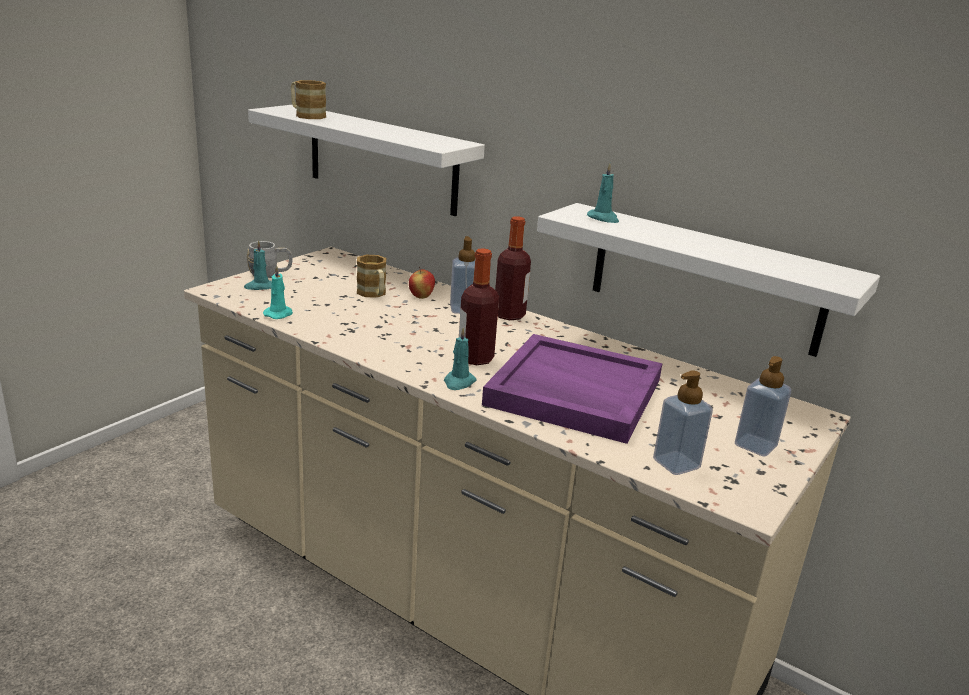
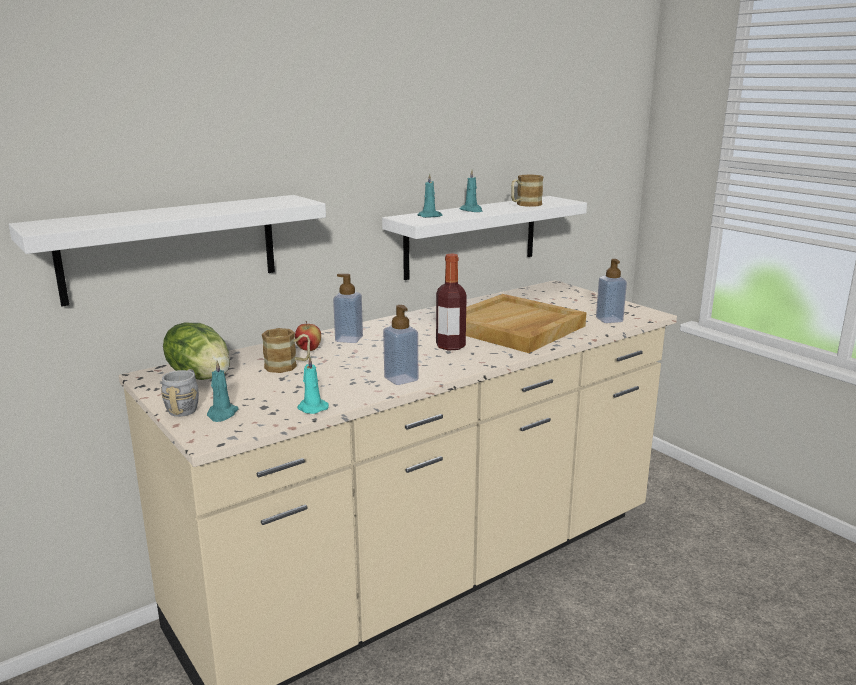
camera: 70 degrees left, 5 degrees down
mug [291,80,326,119] -> mug moved to [511,174,544,207]
turquoise candle [444,328,477,390] -> turquoise candle moved to [460,170,483,212]
purple tray [482,334,663,444] -> beige tray [466,294,587,353]
bottle [495,216,531,320] -> none
soap dispenser [735,356,791,457] -> soap dispenser moved to [383,305,418,385]
none -> lettuce [163,323,230,380]

